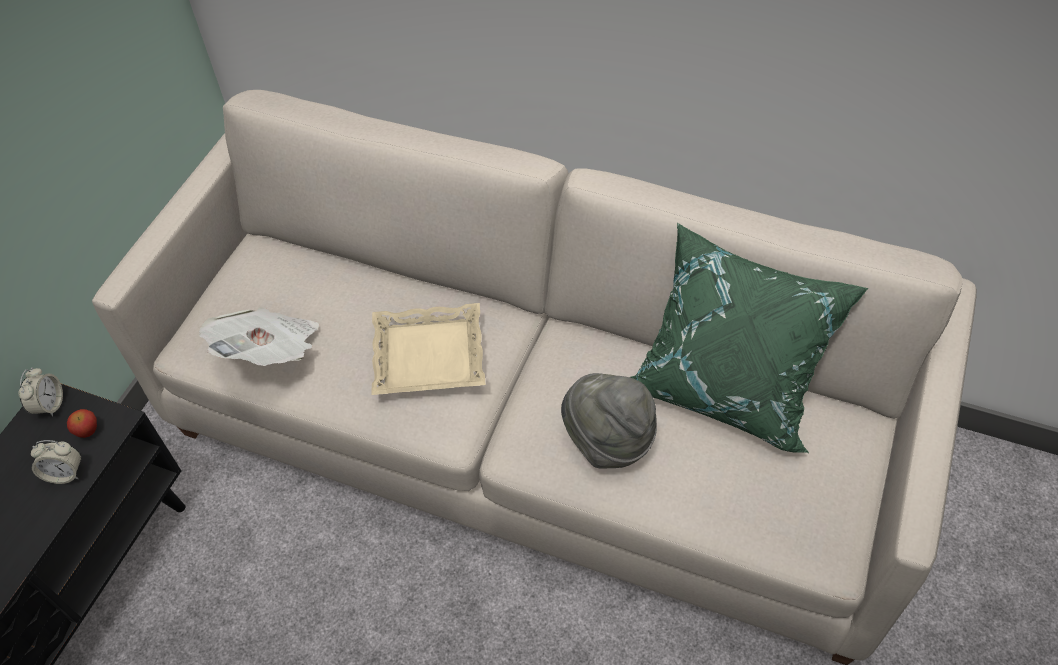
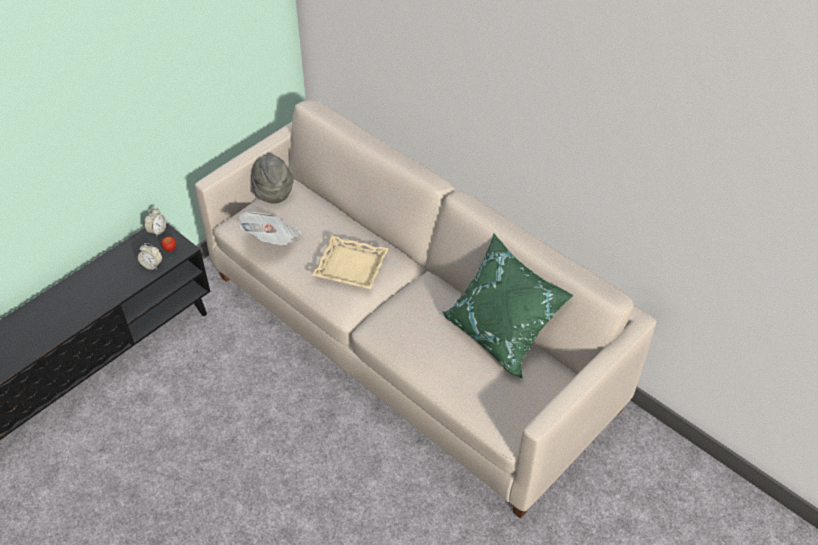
camera: 20 degrees right, 5 degrees down
grey hat [561,373,657,468] -> grey hat moved to [251,155,294,204]

